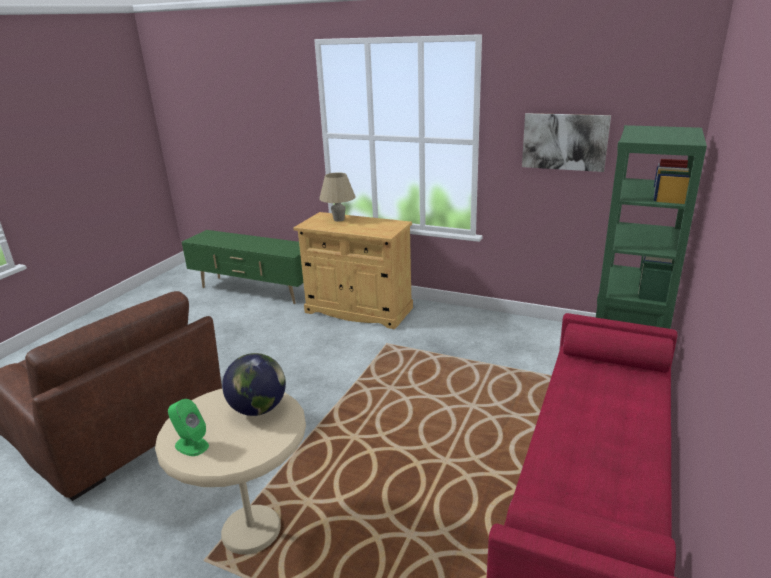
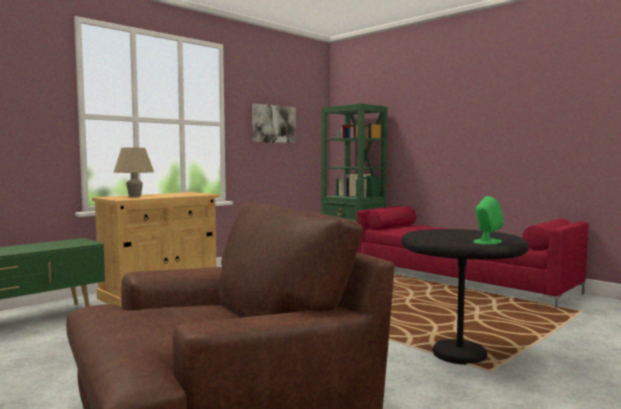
camera: 70 degrees left, 20 degrees down
beige side table [155,389,306,554] -> black side table [401,229,528,365]
globe [222,353,286,416] -> none

